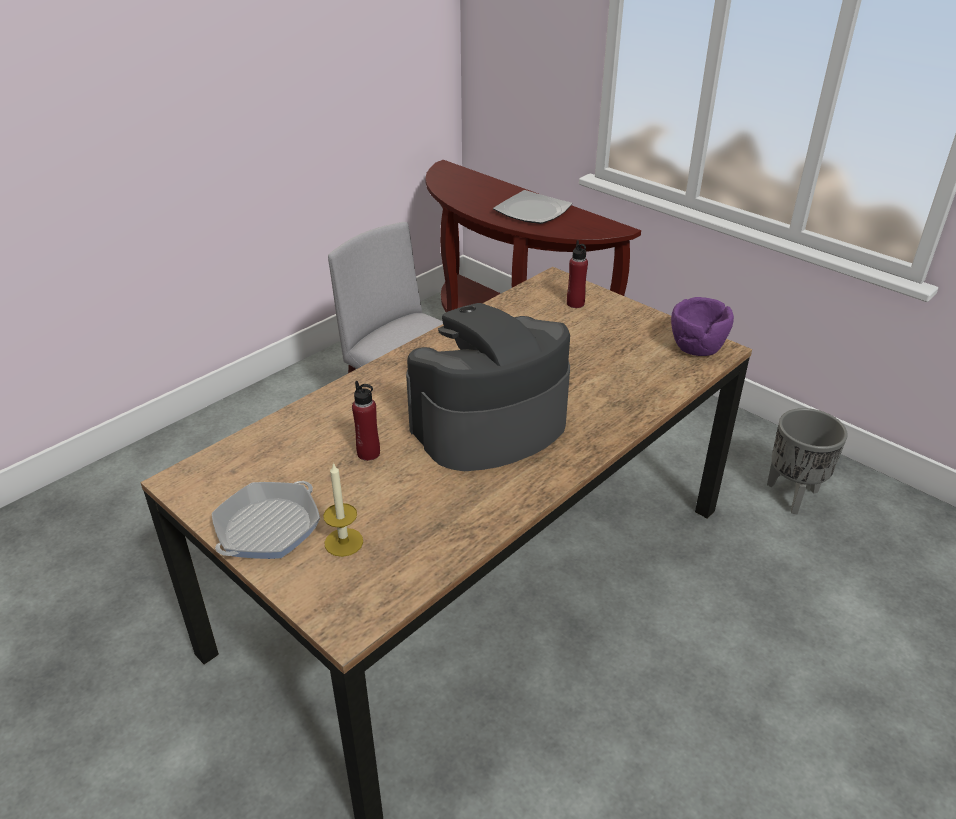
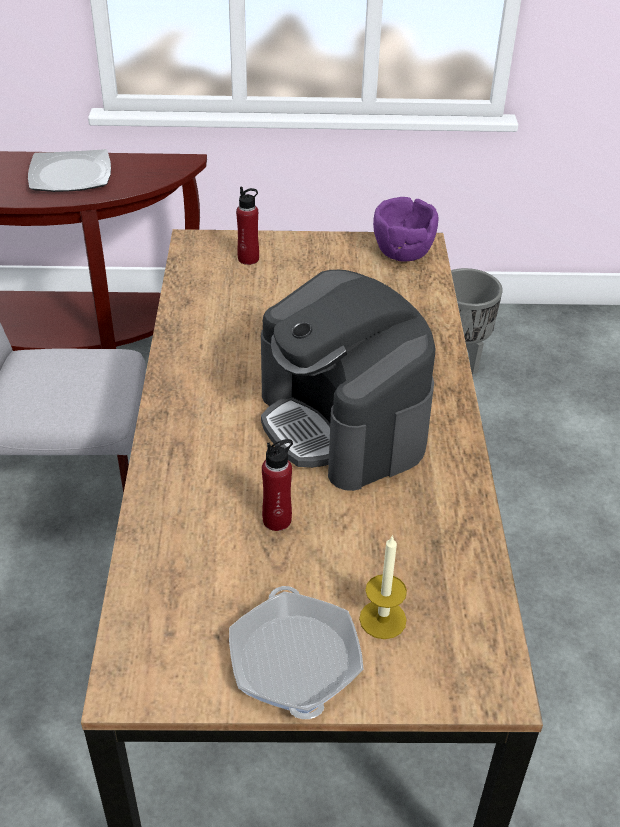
camera: 45 degrees left, 5 degrees up
coffee machine [406,303,570,471] -> coffee machine turned 45 degrees counterclockwise [261,270,435,491]

